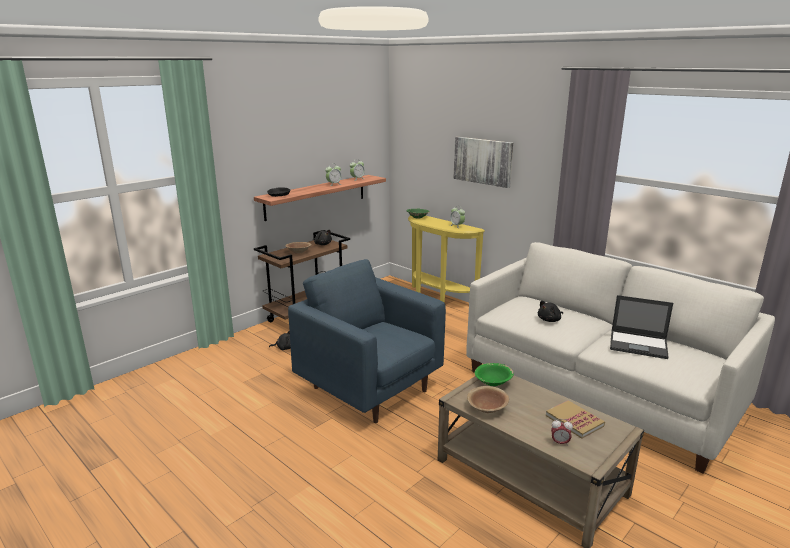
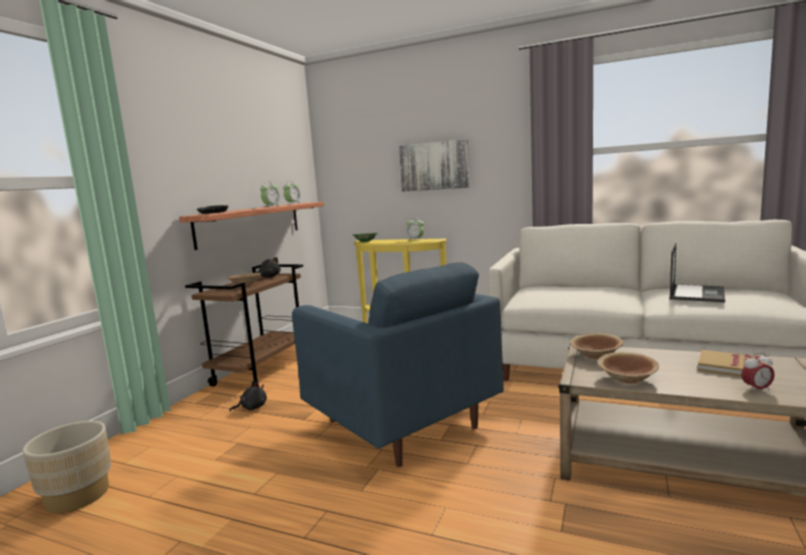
camera: 20 degrees left, 10 degrees down
blue armchair [288,259,446,423] -> blue armchair turned 150 degrees counterclockwise [292,262,504,467]
green bowl [475,363,514,386] -> brown bowl [570,333,623,359]
black plush toy [538,300,563,322] -> none
laptop [610,295,673,359] -> laptop turned 60 degrees counterclockwise [669,243,725,302]
none -> beige planter [23,421,111,513]

